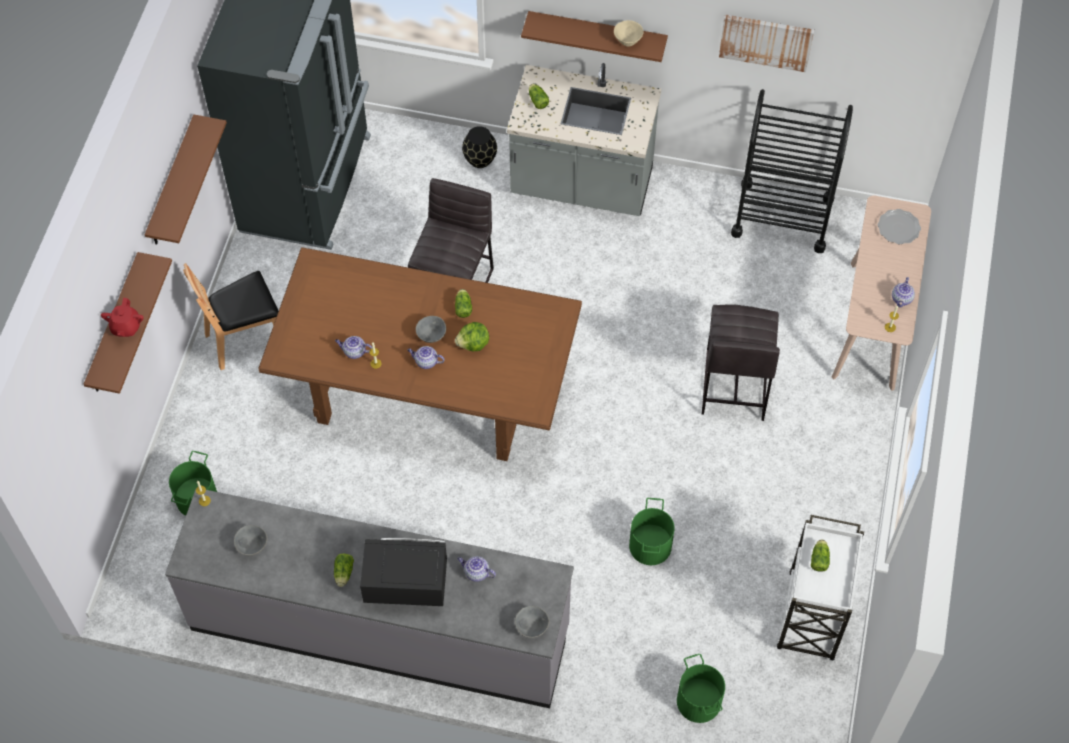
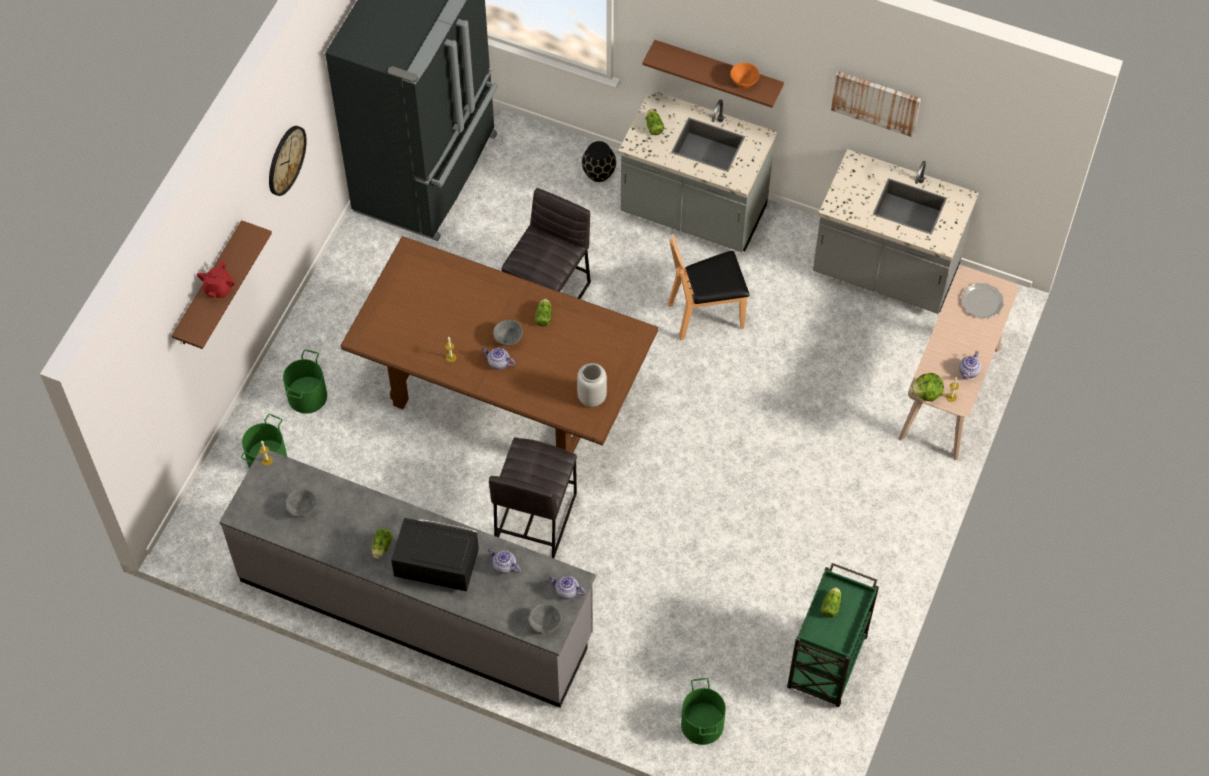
camera: 10 degrees right, 0 degrees up
brown shelf [145,114,227,245] -> wall clock [269,126,307,196]
brown chair [183,263,279,370] -> brown chair moved to [668,234,750,340]
teapot [335,336,372,359] -> teapot moved to [549,576,586,600]
lettuce [455,322,489,351] -> lettuce moved to [910,373,944,401]
beige bowl [614,20,643,47] -> orange bowl [730,63,760,88]
green bucket [629,498,675,565] -> green bucket moved to [283,349,327,414]
grey stool [702,304,780,421] -> grey stool moved to [489,437,577,558]
black cart [731,89,853,253] -> grey counter [813,149,979,314]
white cart [777,515,864,660] -> green cart [787,563,879,707]
none -> grey vase [577,363,607,407]

